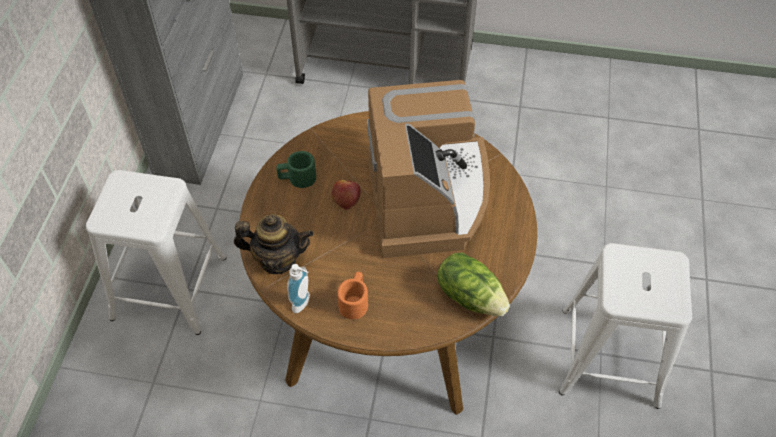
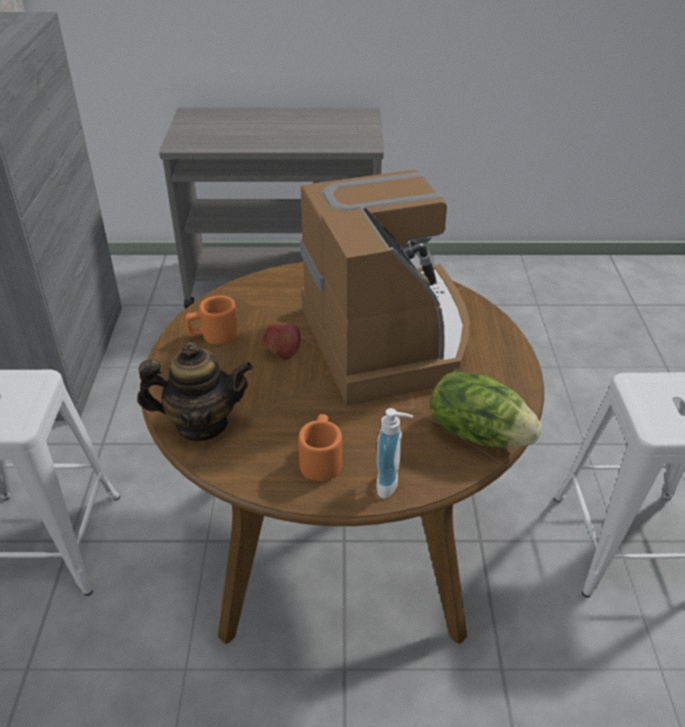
camera: 10 degrees left, 15 degrees down
green mug [276,151,316,188] -> orange mug [185,296,239,344]
soap dispenser [287,264,310,313] -> soap dispenser moved to [376,408,413,499]

